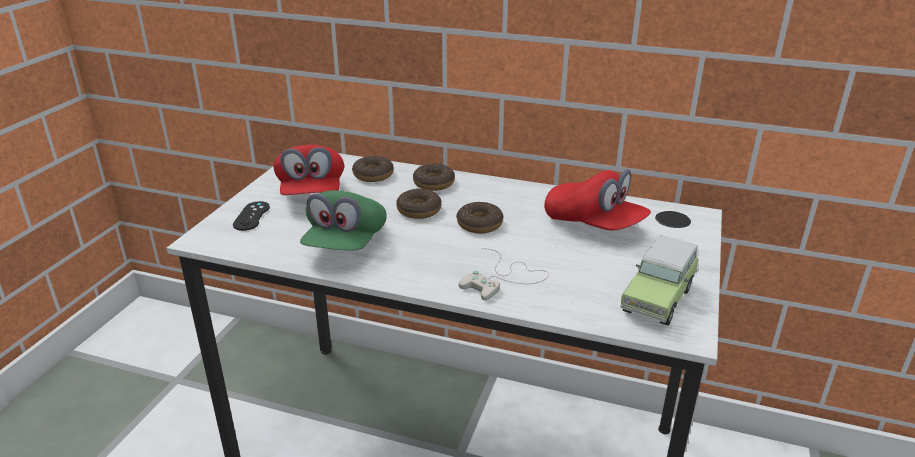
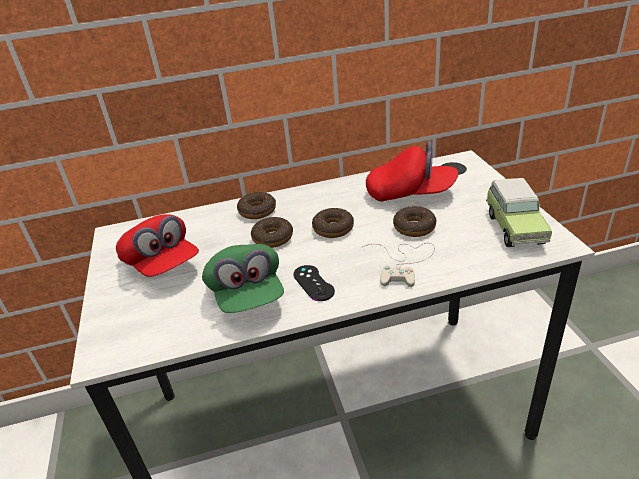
camera: 30 degrees left, 5 degrees up
black game controller [233,201,270,231] -> black game controller moved to [293,265,335,301]
donut [352,156,394,182] -> donut moved to [393,206,436,237]

